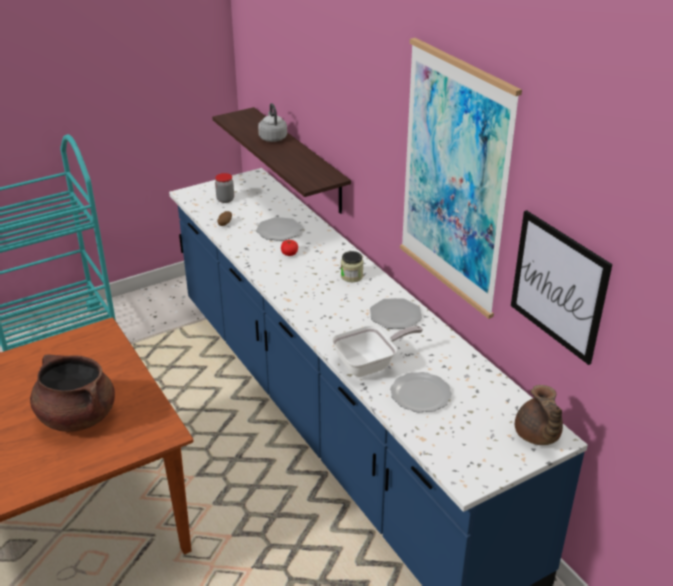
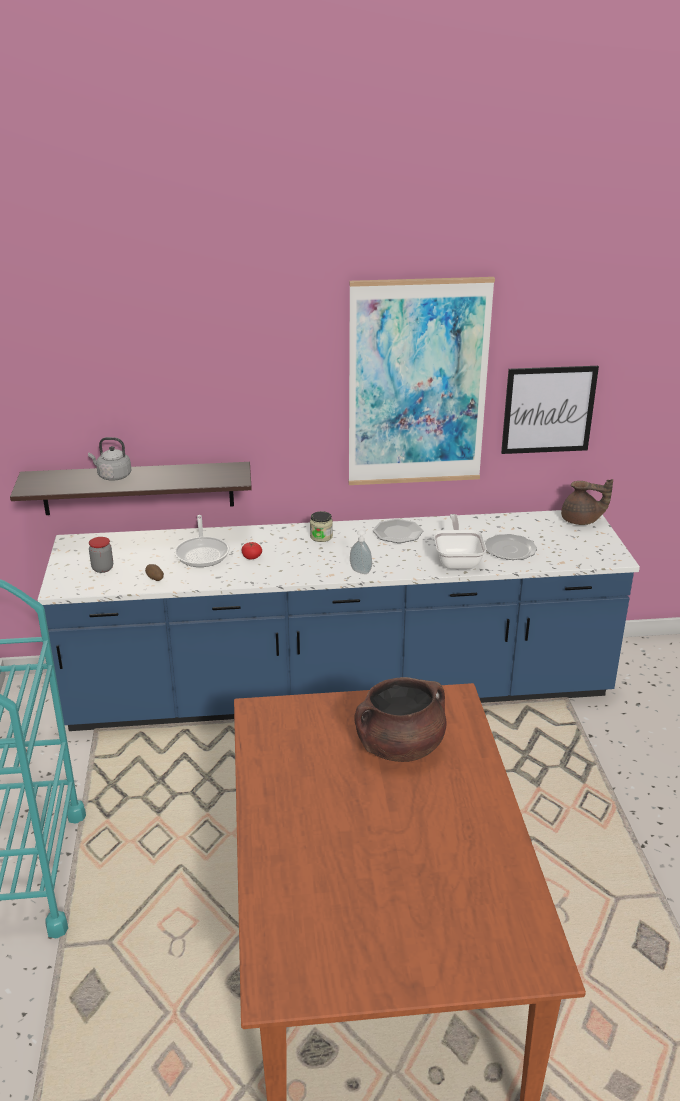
camera: 65 degrees left, 5 degrees down
plate [256,217,302,241] -> frying pan [174,515,230,567]
none -> soap dispenser [350,529,372,574]

